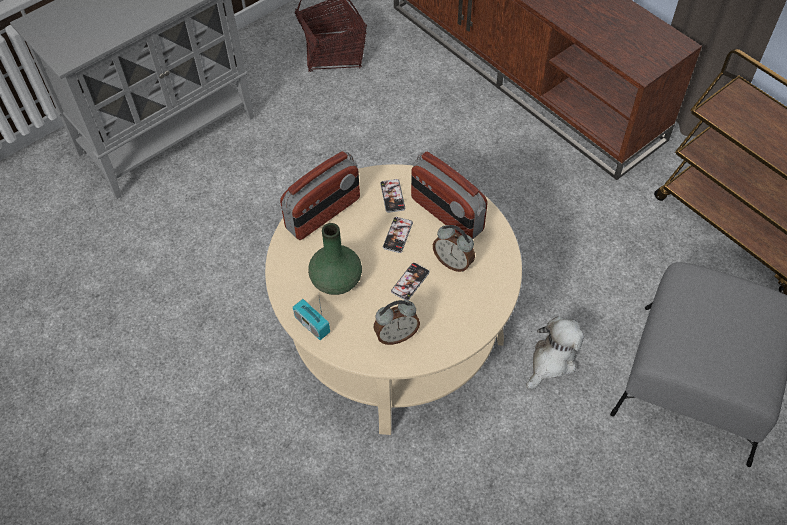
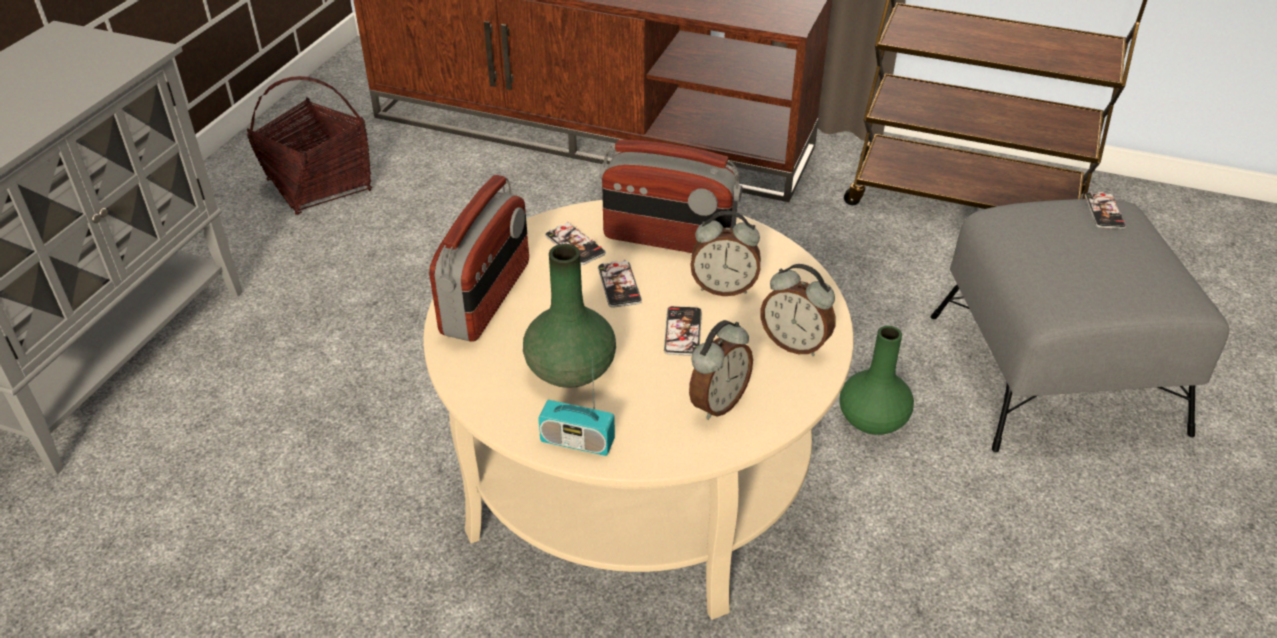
camera: 30 degrees left, 15 degrees down
plush toy [526,316,584,389] -> green vase [839,326,914,435]
none -> alarm clock [760,264,836,356]
none -> phone [1085,191,1126,229]

